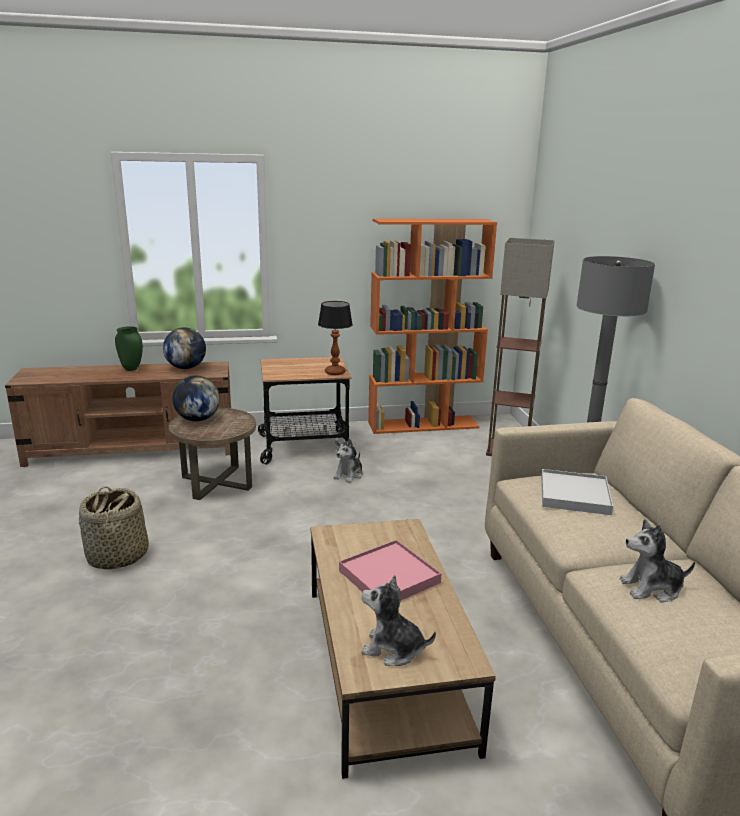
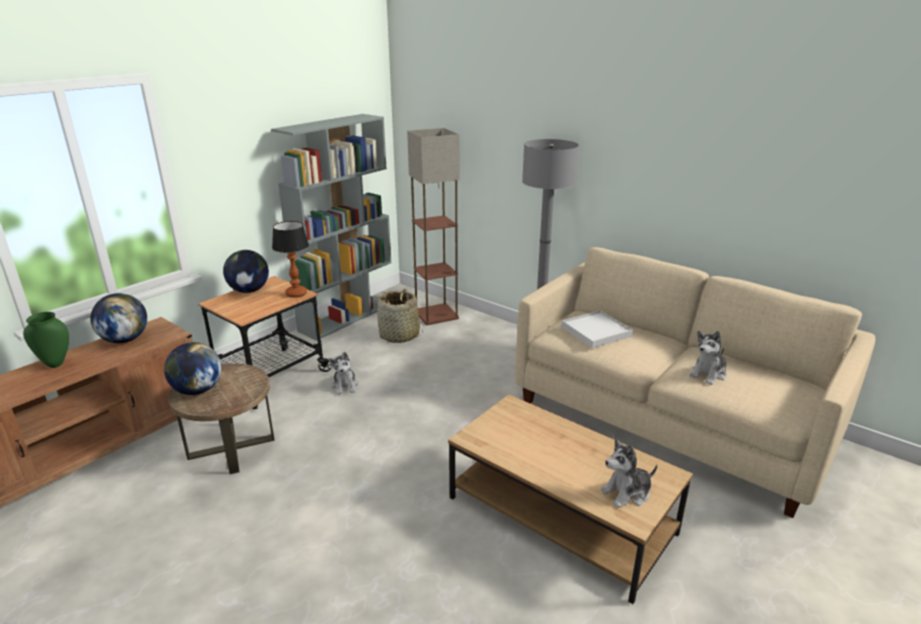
camera: 40 degrees left, 5 degrees up
basket [79,486,149,569] -> basket moved to [377,289,423,343]
pink tray [339,540,442,601] -> none
orange bookcase [368,218,497,434] -> grey bookcase [271,114,392,341]
none -> globe [223,250,269,293]

